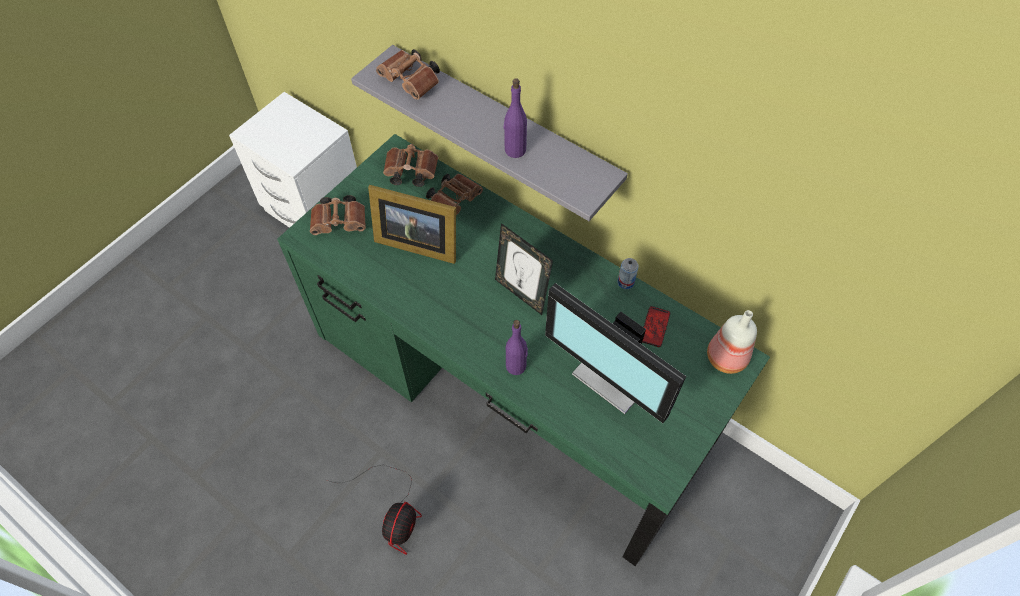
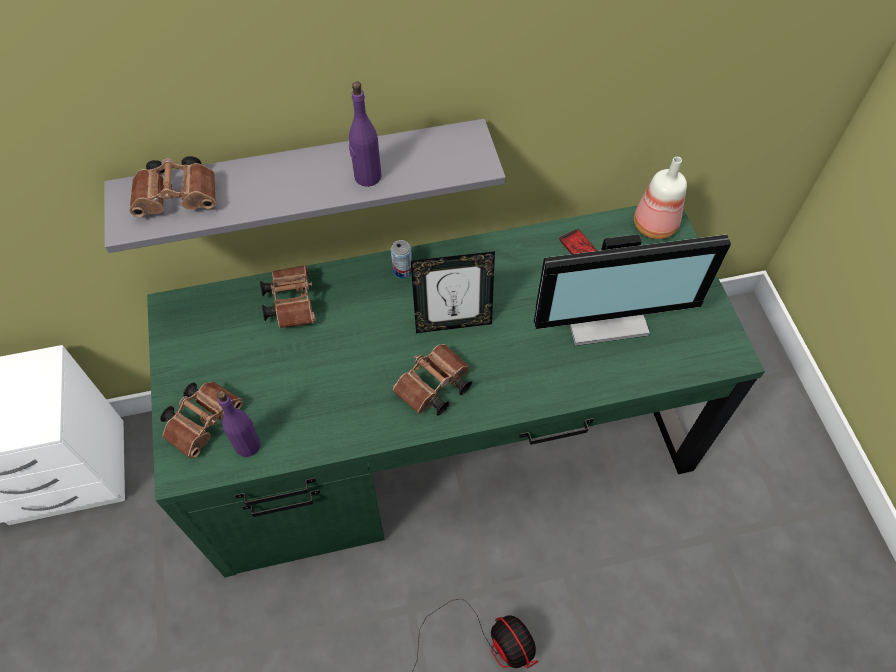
camera: 50 degrees left, 0 degrees up
picture frame [368,185,456,264] -> none
brown binoculars [383,144,438,187] -> brown binoculars moved to [393,344,472,415]
purple bottle [506,320,528,375] -> purple bottle moved to [217,391,261,457]
can [618,258,639,289] -> can moved to [391,240,412,278]

